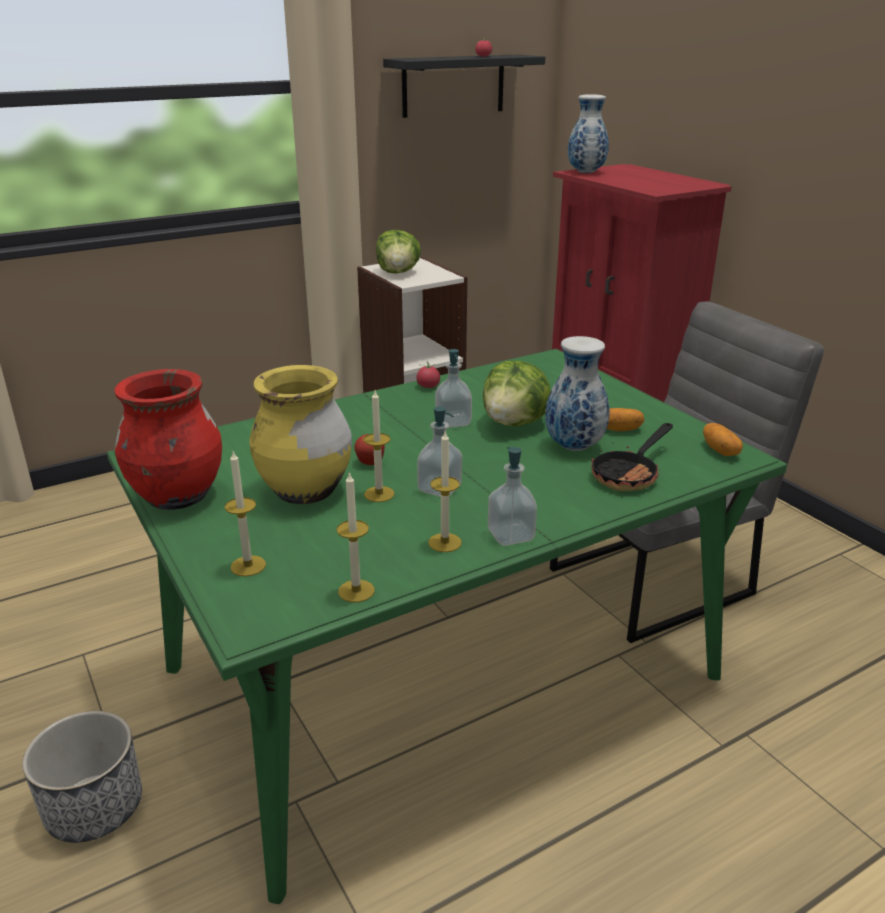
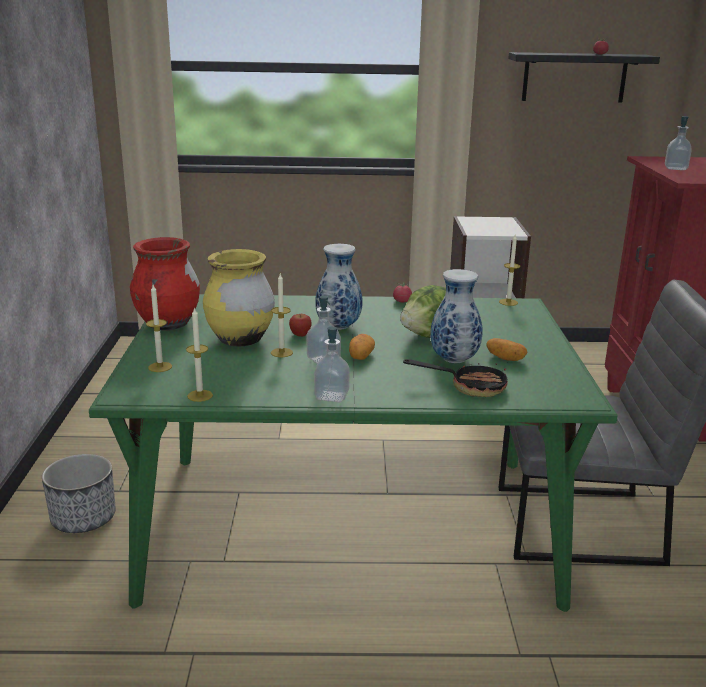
camera: 30 degrees right, 5 degrees down
lettuce [376,230,421,274] -> none
candle [428,432,462,552] -> candle moved to [499,234,520,306]
soap dispenser [435,349,472,428] -> soap dispenser moved to [665,116,692,170]
vase [568,94,609,173] -> vase moved to [315,244,363,330]
frying pan [591,423,673,491] -> frying pan turned 150 degrees counterclockwise [403,359,508,397]
potato [703,423,743,456] -> potato moved to [349,334,375,360]

